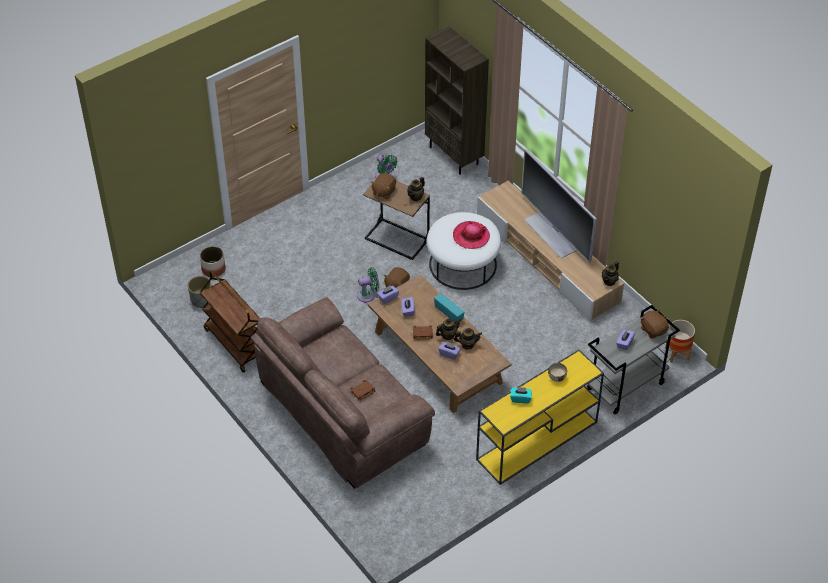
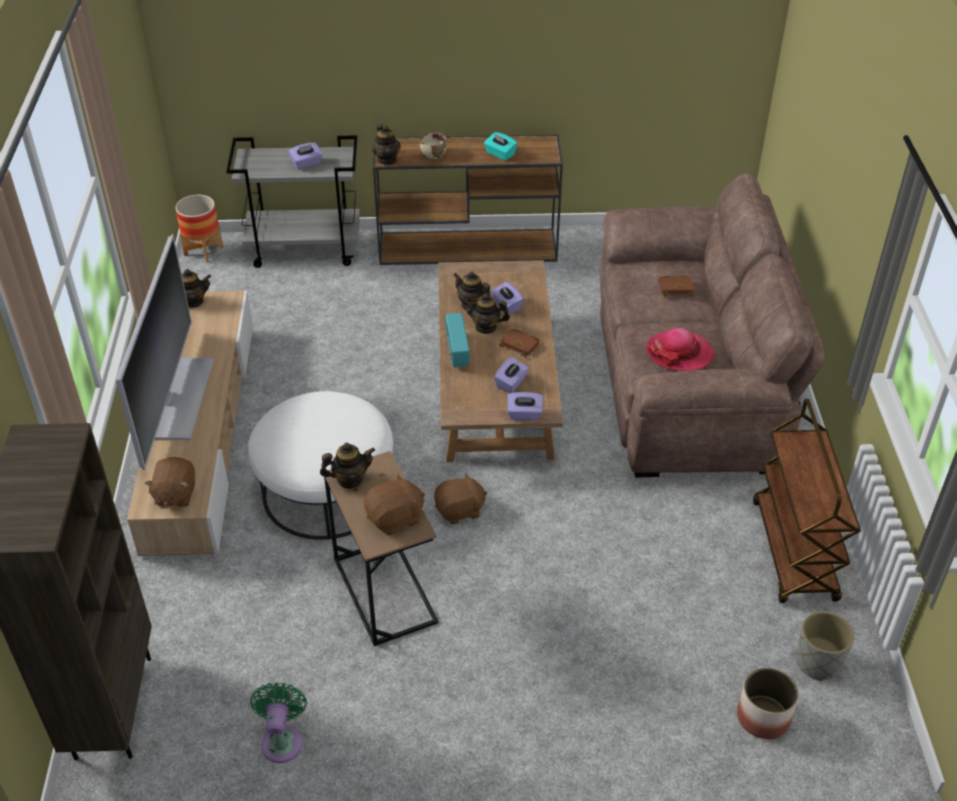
camera: 145 degrees left, 5 degrees down
green fan [357,267,379,302] -> none
hat [453,221,490,249] -> hat moved to [646,328,715,371]
yellow console table [476,350,604,485] -> brown console table [373,135,563,265]
brown plush toy [641,309,669,339] -> brown plush toy moved to [144,457,195,507]
none -> teapot [372,124,401,165]

